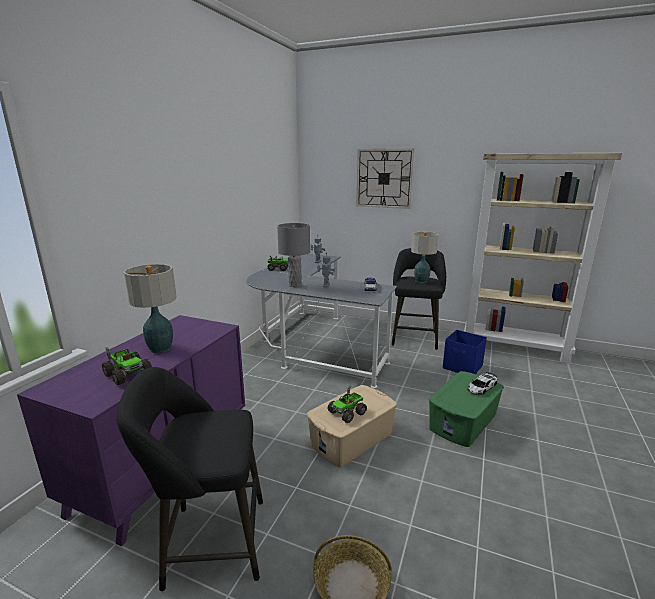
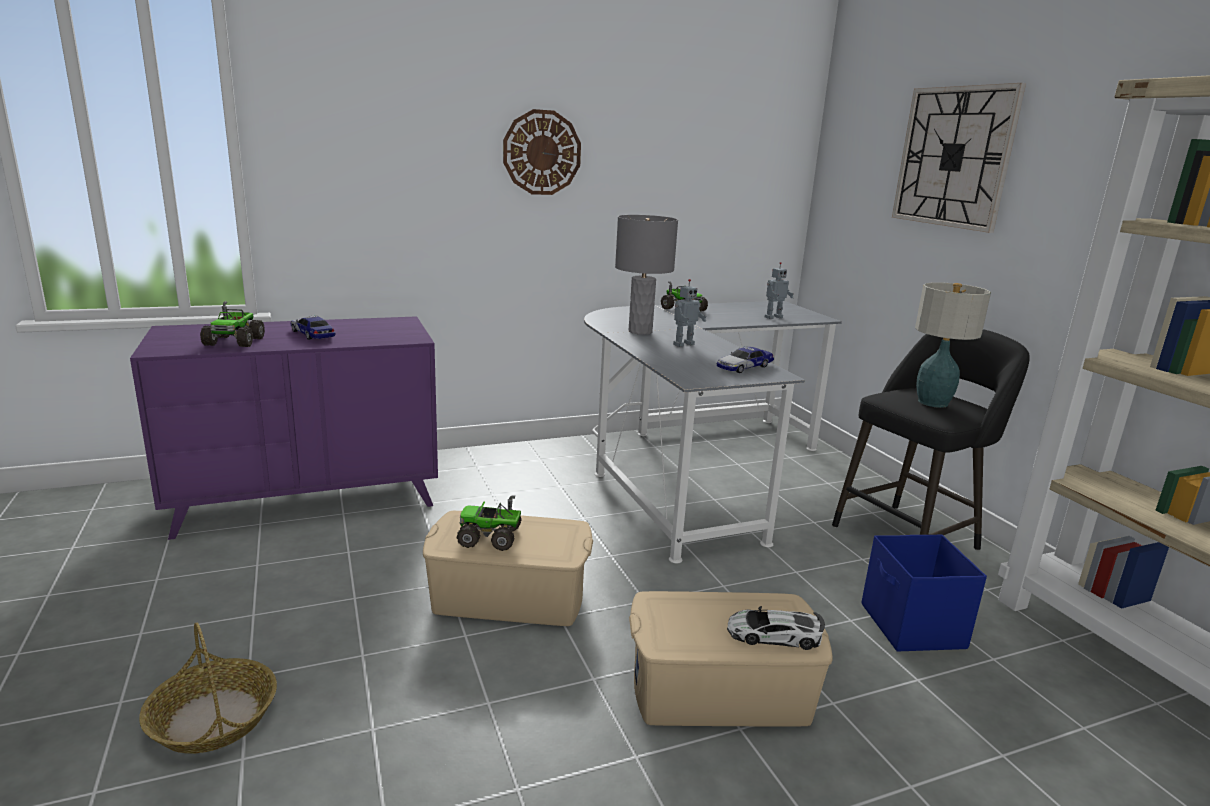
camera: 45 degrees right, 0 degrees up
black stool [117,367,263,591] -> none
table lamp [124,264,177,353] -> toy car [290,316,336,340]
green storage box [429,371,504,447] -> beige storage box [629,591,833,727]
none -> wall clock [503,109,581,195]

